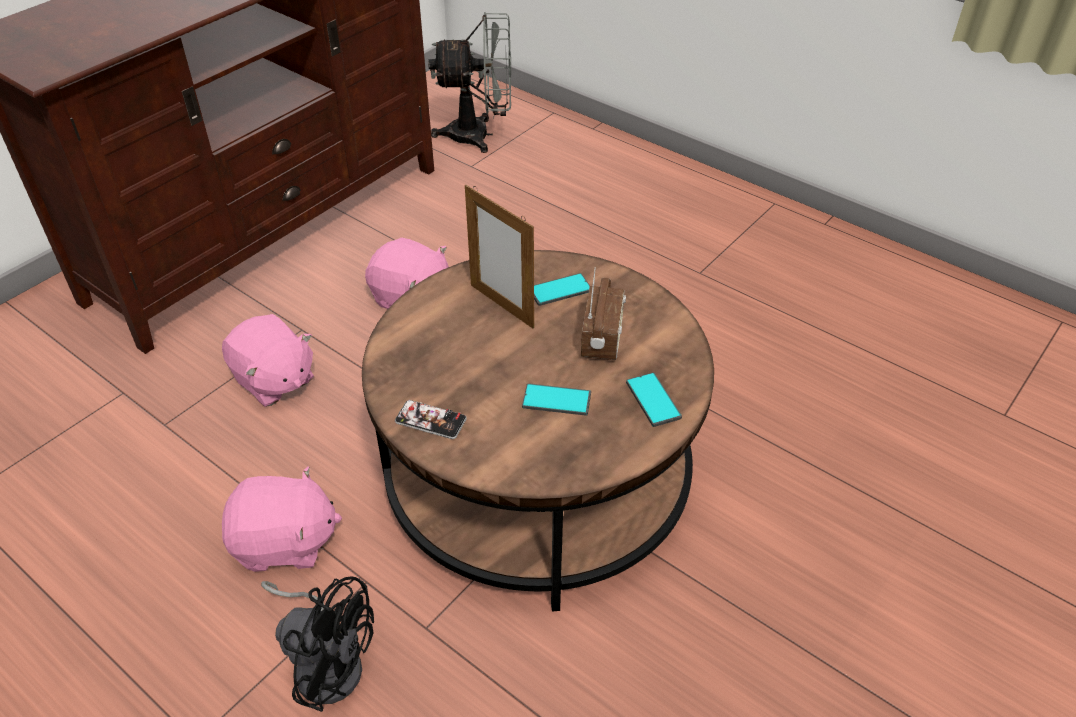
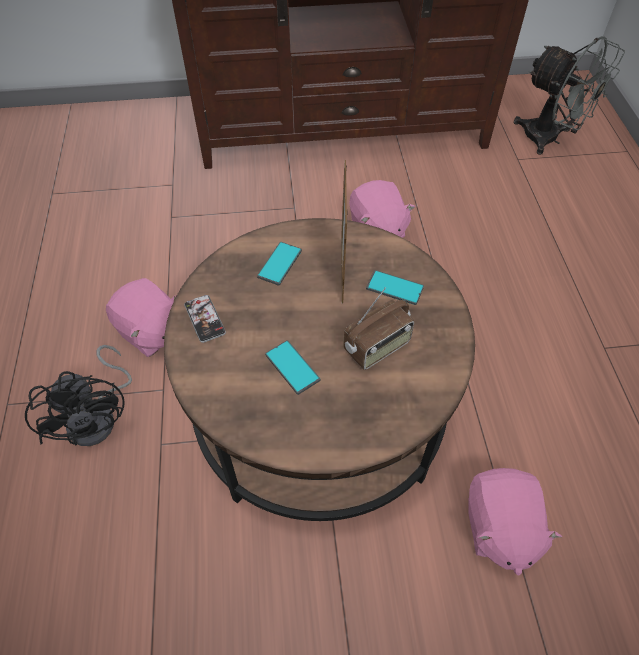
camera: 45 degrees right, 10 degrees up
pink plush toy [222,314,314,407] -> pink plush toy moved to [468,468,562,576]
phone [626,372,682,427] -> phone moved to [257,242,302,286]

